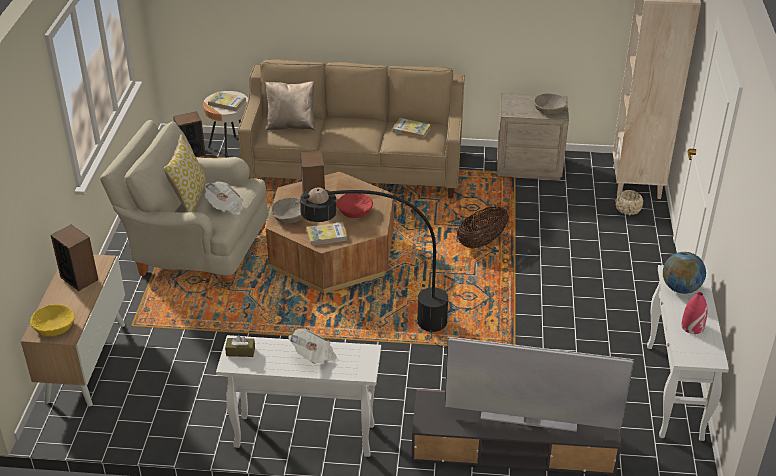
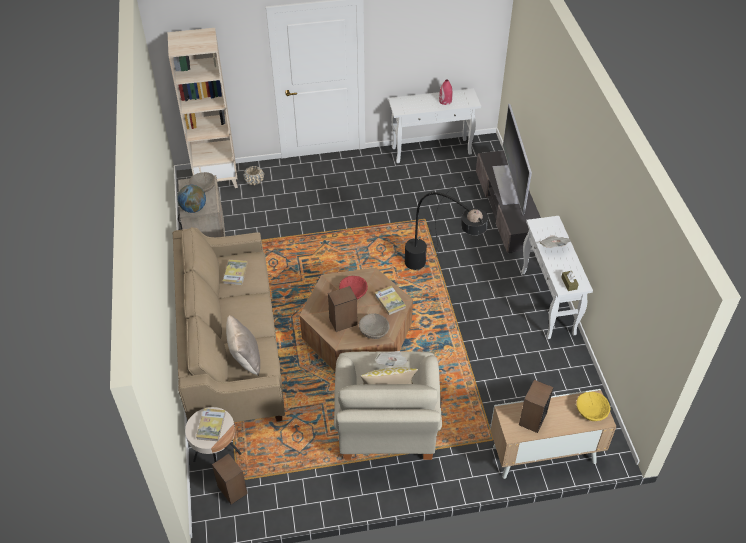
camera: 105 degrees left, 10 degrees up
basket [457,207,509,248] -> none
globe [663,252,706,294] -> globe moved to [177,185,206,213]

